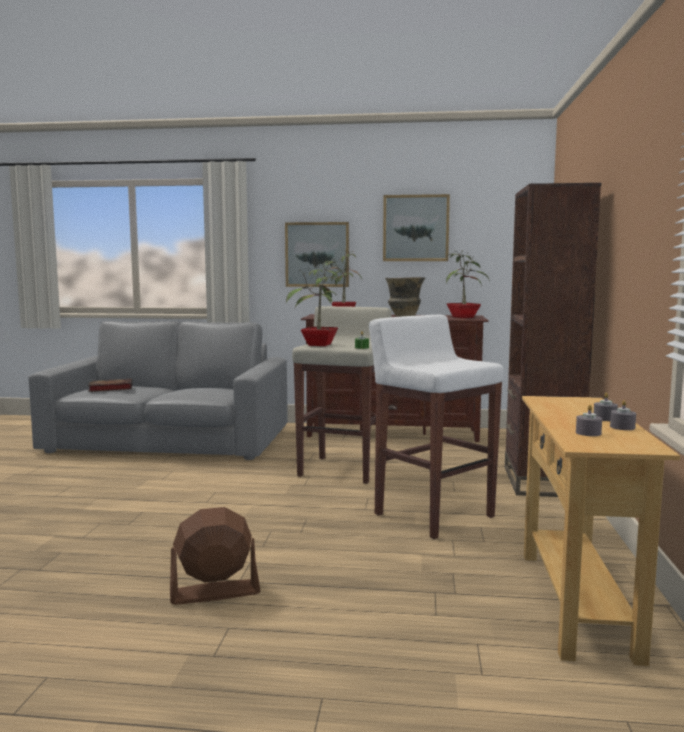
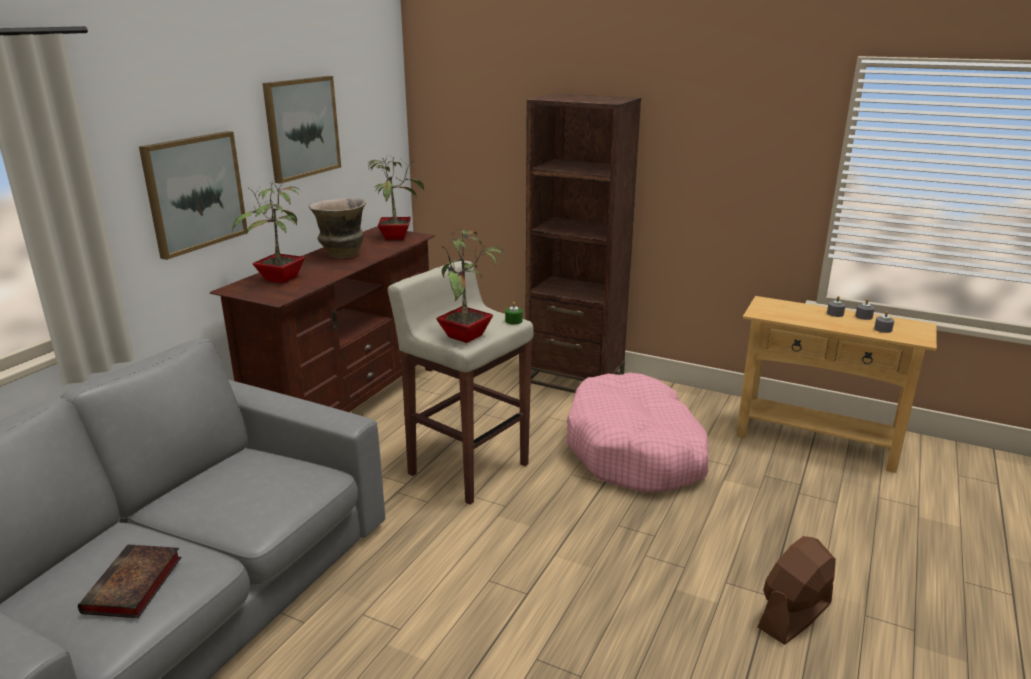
camera: 70 degrees left, 15 degrees up
brown fan [170,507,261,605] -> brown fan turned 45 degrees clockwise [758,536,836,645]
white stool [369,315,504,539] -> pink dog bed [567,372,708,492]

